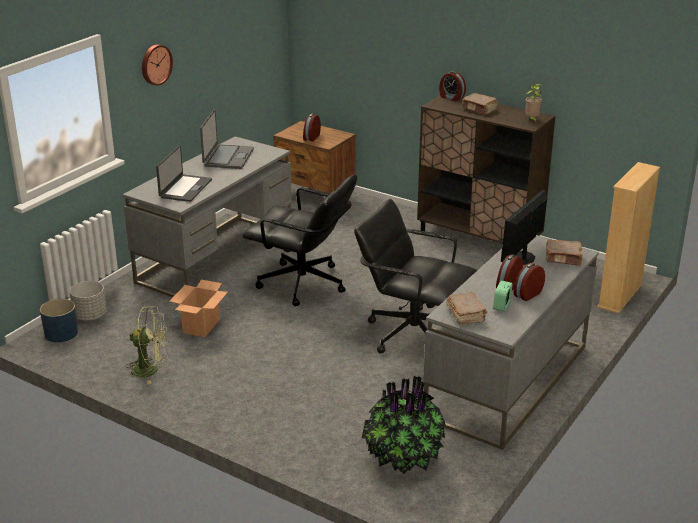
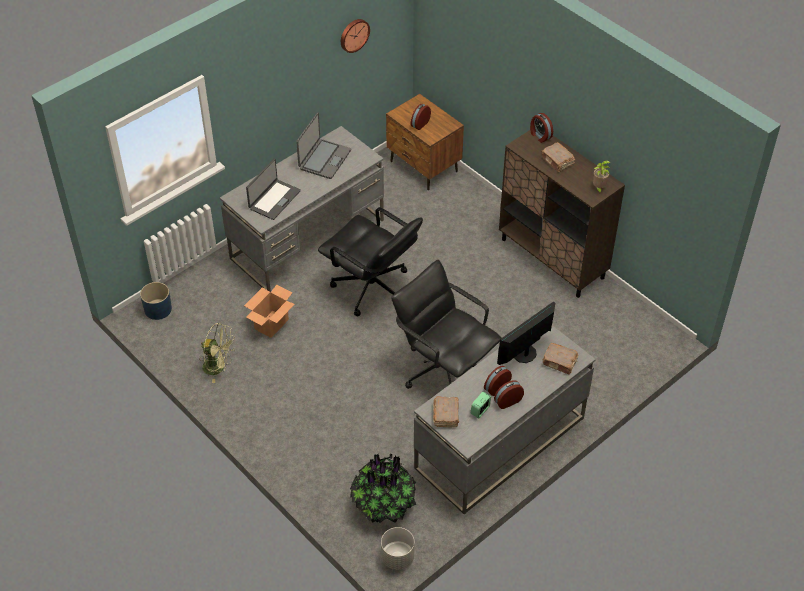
camera: 15 degrees right, 20 degrees up
grey planter [69,281,107,321] -> grey planter moved to [381,527,414,570]
wall clock [142,44,173,86] -> wall clock moved to [341,19,370,53]
beige bookcase [597,162,660,314] -> none

